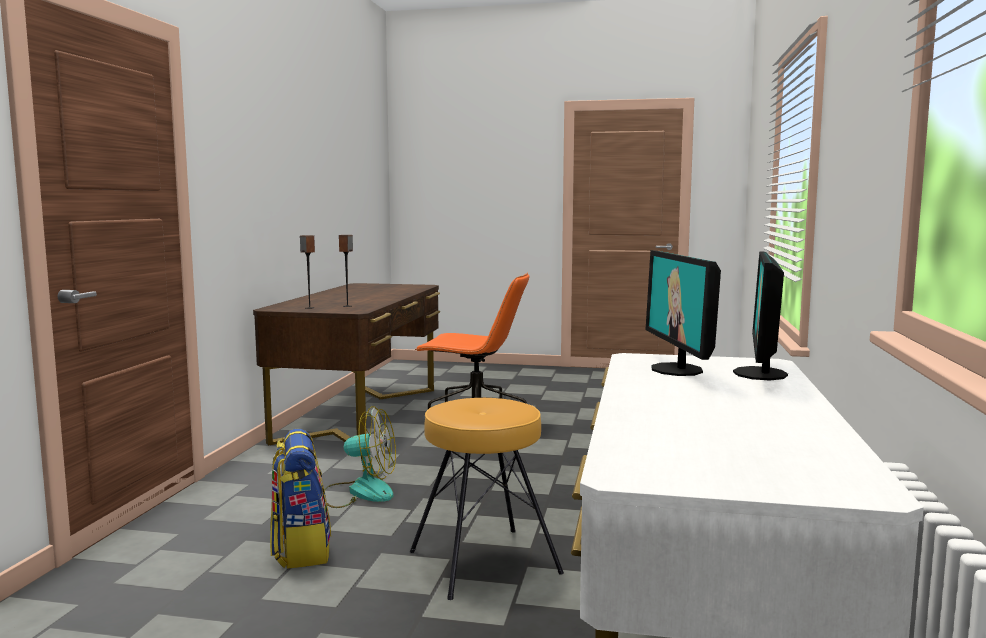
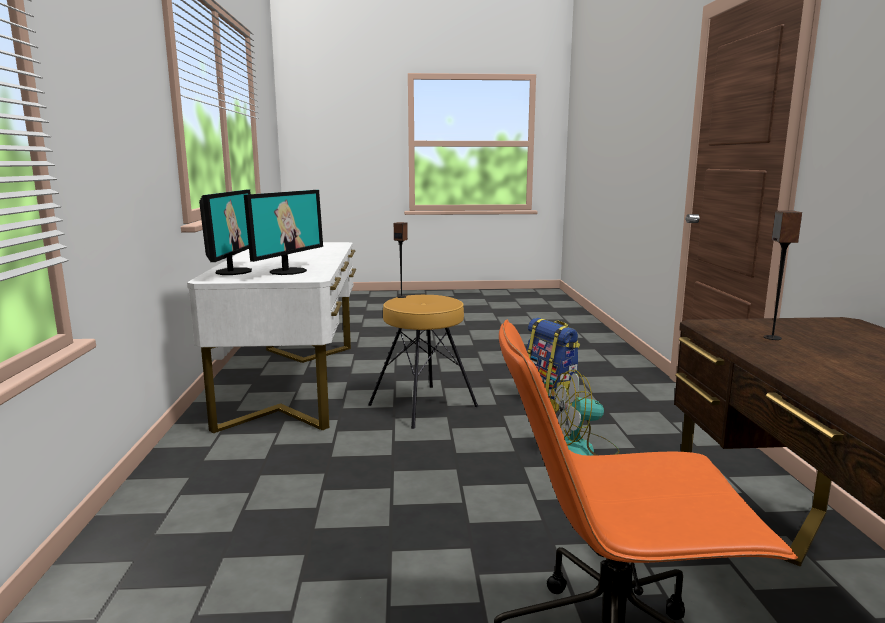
camera: 165 degrees right, 5 degrees up
speaker [300,235,315,309] -> speaker moved to [394,222,408,298]
monitor [645,250,721,376] -> monitor turned 45 degrees clockwise [244,190,323,275]

